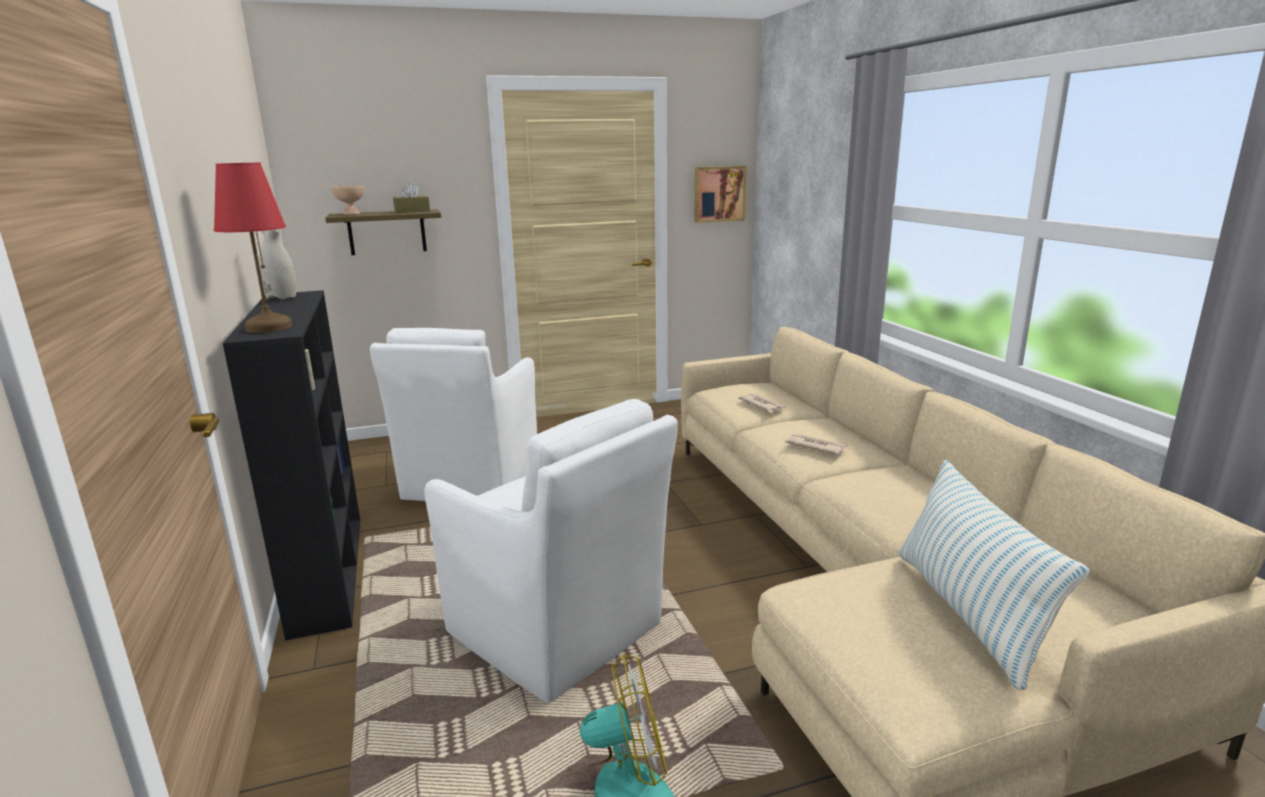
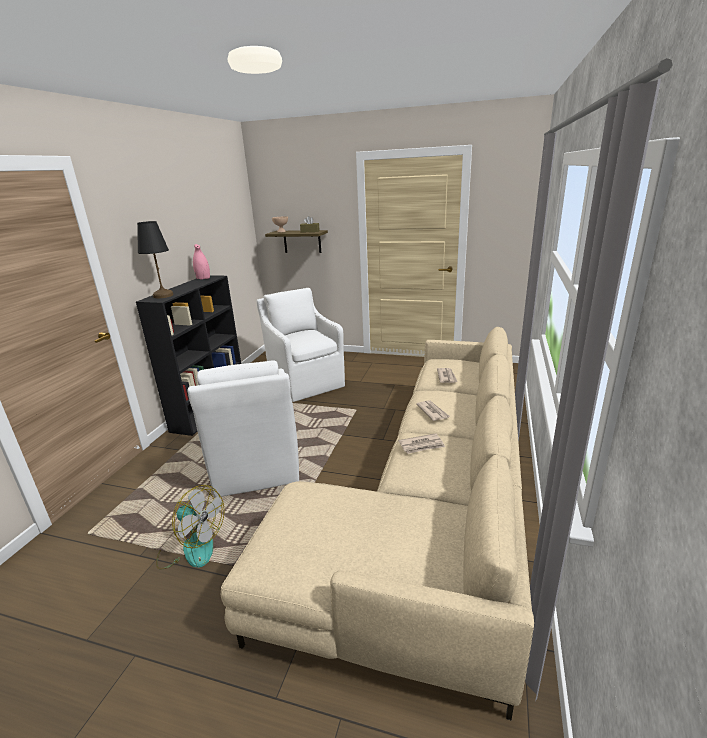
camera: 35 degrees right, 5 degrees up
red table lamp [214,163,292,333] -> black table lamp [137,221,173,298]
white vase [259,229,296,300] -> pink vase [193,244,210,280]
white armchair [370,328,537,501] -> white armchair turned 105 degrees clockwise [257,288,345,402]
picture [694,166,747,223] -> none
pillow [898,460,1090,690] -> none
none -> newspaper [398,434,445,454]

